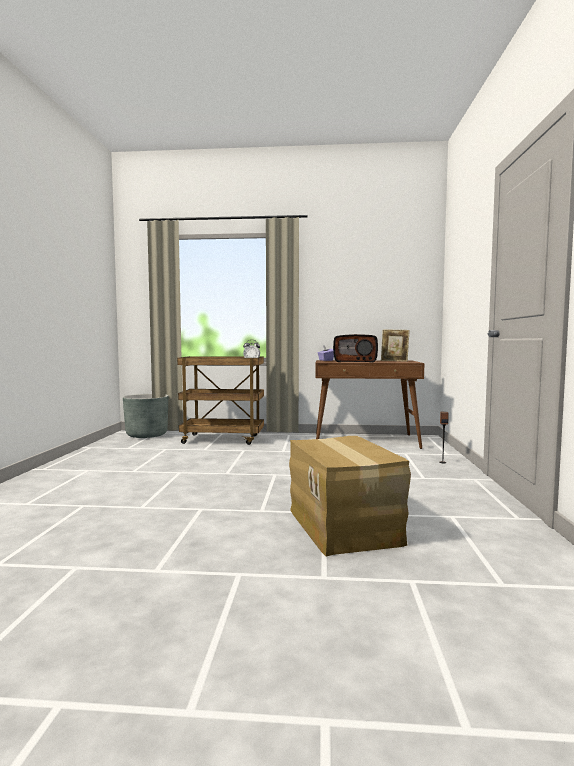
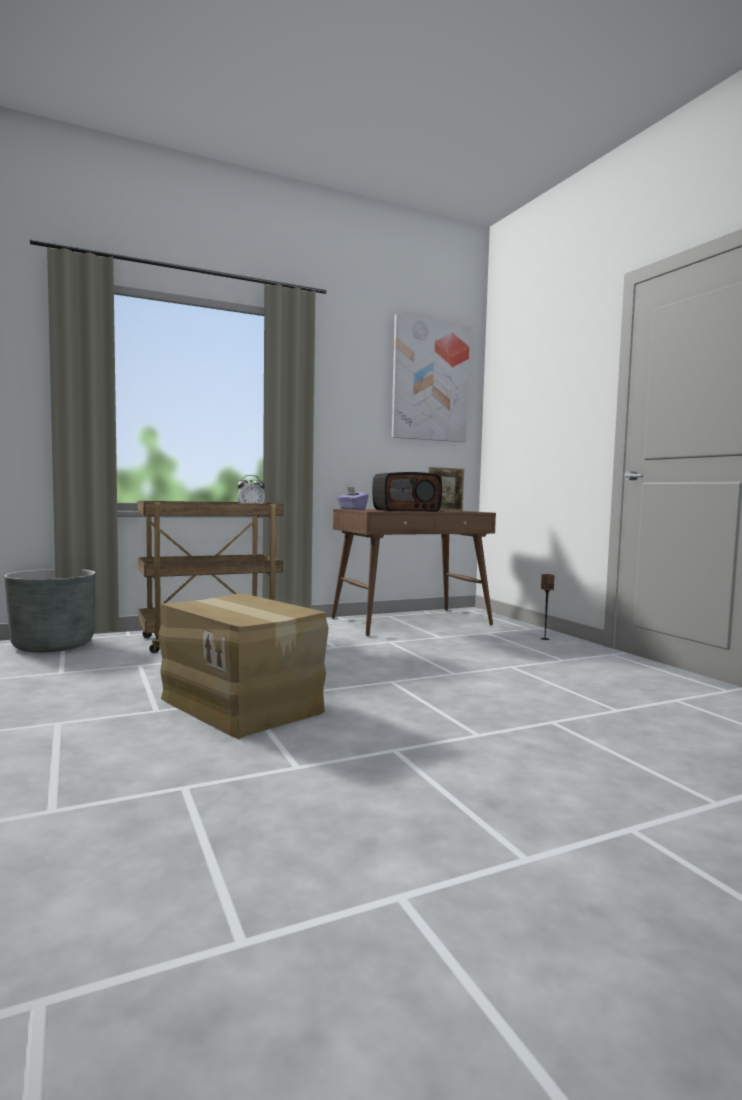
camera: 30 degrees left, 0 degrees up
cardboard box [289,436,411,557] -> cardboard box moved to [159,594,328,739]
none -> picture [392,314,470,442]

